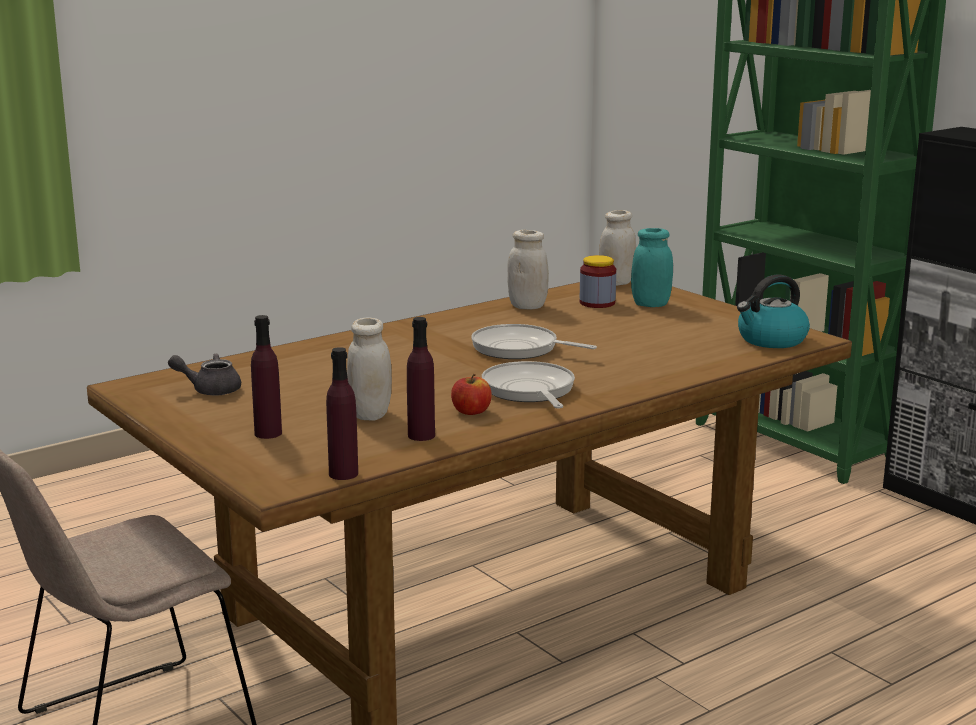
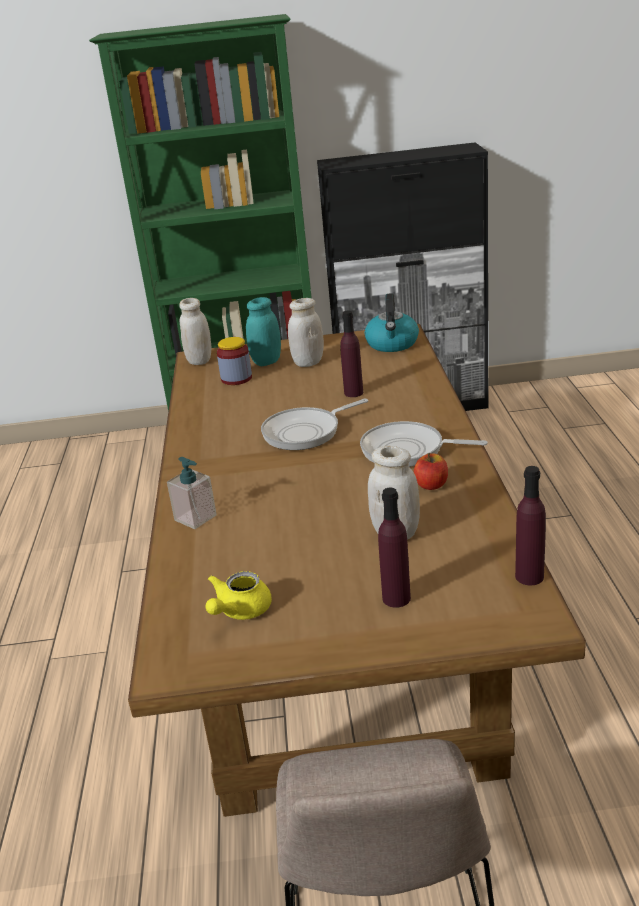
camera: 55 degrees left, 10 degrees up
grey teapot [168,354,241,396] -> yellow teapot [206,571,272,620]
purple bottle [407,317,435,441] -> purple bottle moved to [340,311,363,397]
white jar [507,230,549,310] -> white jar moved to [288,298,324,367]
none -> soap dispenser [167,457,217,529]

